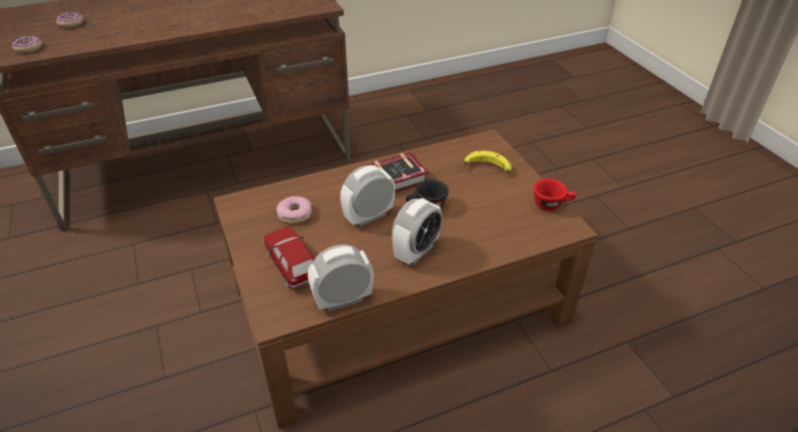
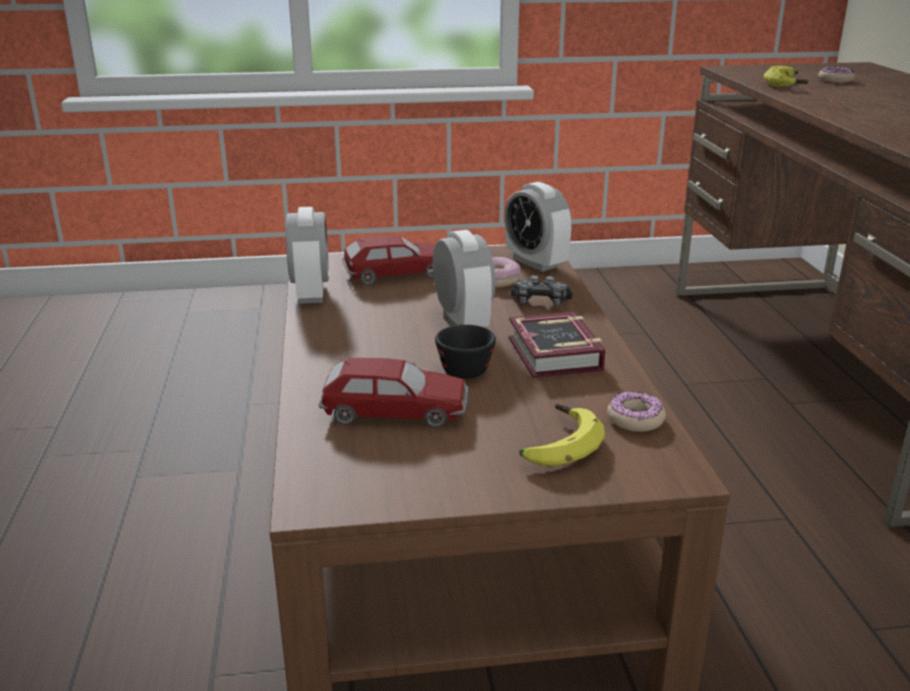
camera: 105 degrees right, 15 degrees down
donut [12,35,42,53] -> donut moved to [607,391,666,432]
alarm clock [392,198,443,265] -> alarm clock moved to [505,182,572,272]
red cup [533,179,576,211] -> none
none -> toy car [319,358,468,428]
none -> game controller [511,275,573,305]
none -> banana [763,66,809,87]

